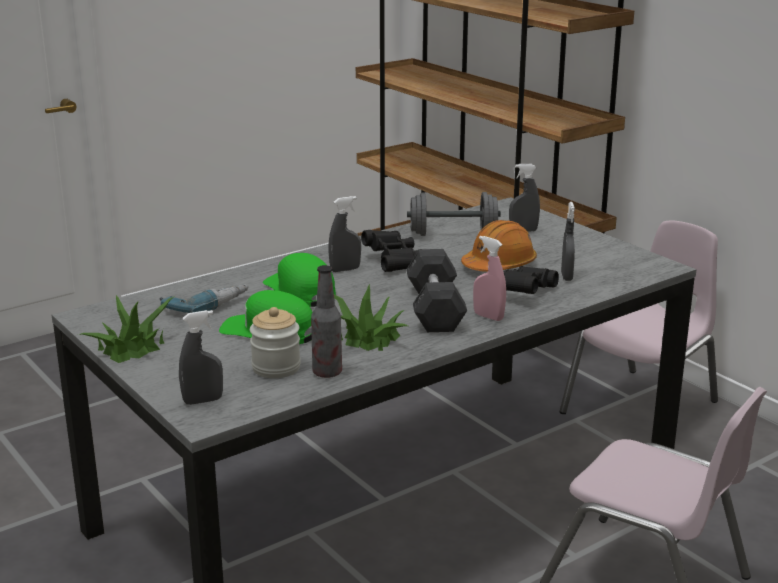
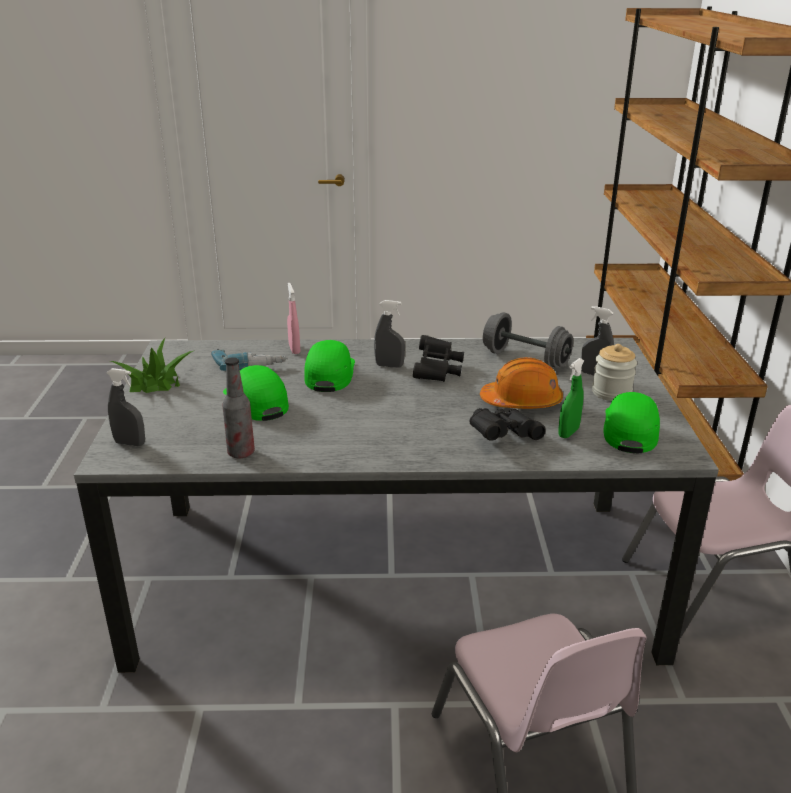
camera: 35 degrees right, 5 degrees up
jar [250,307,301,378] -> jar moved to [592,344,637,401]
potted plant [334,284,408,351] -> none
grey dumbbell [406,249,467,332] -> none
pink spray bottle [473,236,506,321] -> pink spray bottle moved to [287,283,300,354]
grey spray bottle [561,202,575,281] -> green spray bottle [558,358,584,438]
none -> green cap [604,392,660,453]

